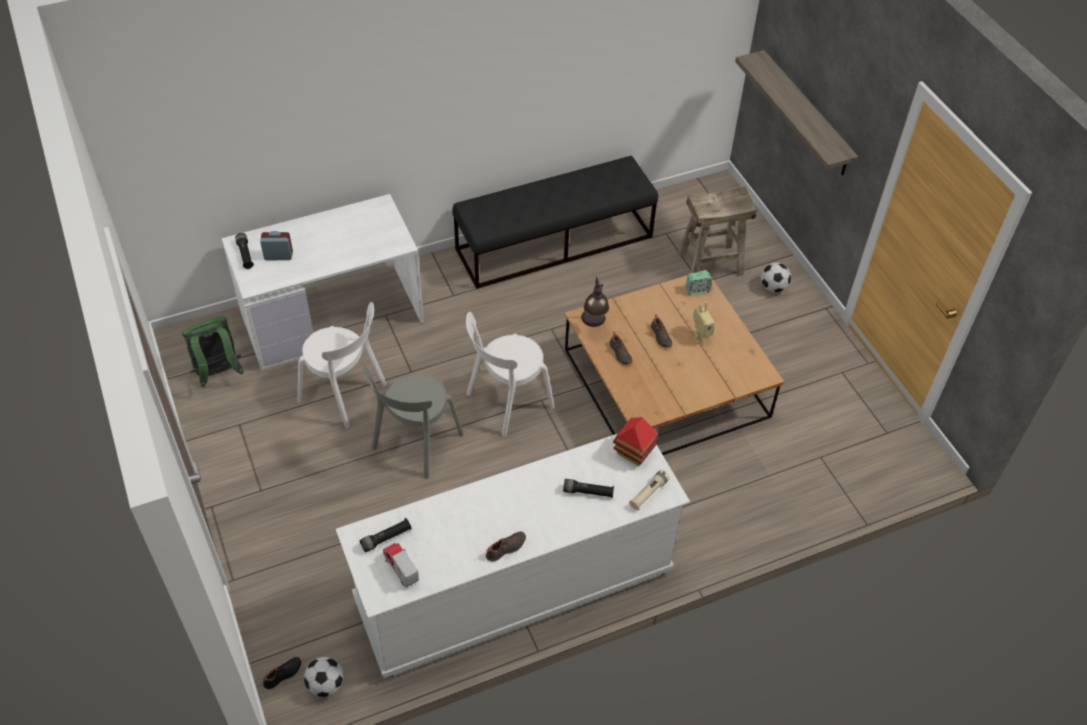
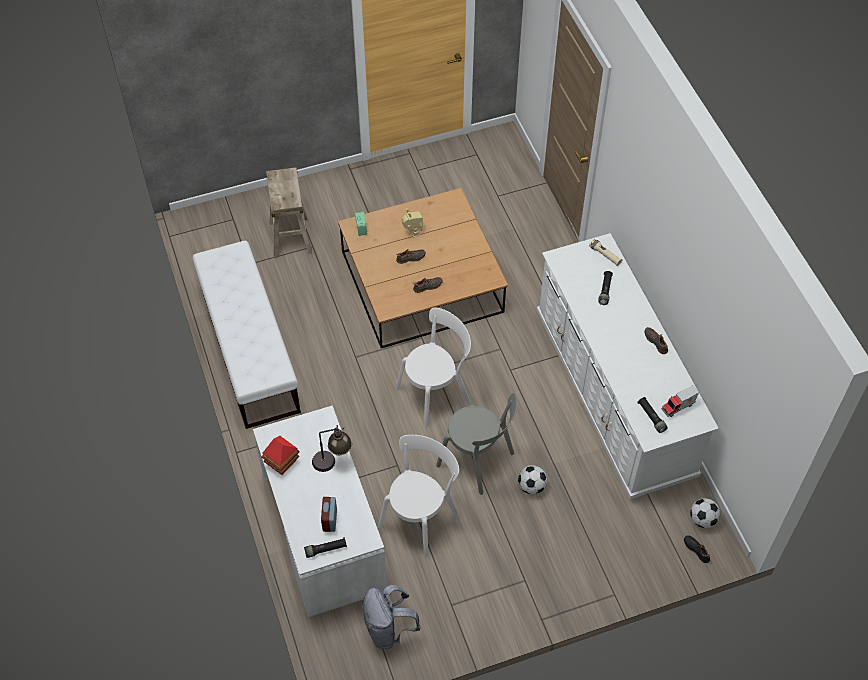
camera: 85 degrees left, 5 degrees up
green backpack [182,316,244,387] -> grey backpack [363,585,421,649]
black bench [452,156,658,289] -> white bench [192,240,301,429]
white chair [466,312,555,437] -> white chair turned 90 degrees counterclockwise [396,307,471,427]
table lamp [581,277,609,327] -> table lamp moved to [312,425,352,472]
toy house [613,417,659,466] -> toy house moved to [262,436,299,475]
shelf [735,50,858,175] -> none
football [761,263,791,292] -> football moved to [518,465,547,495]

